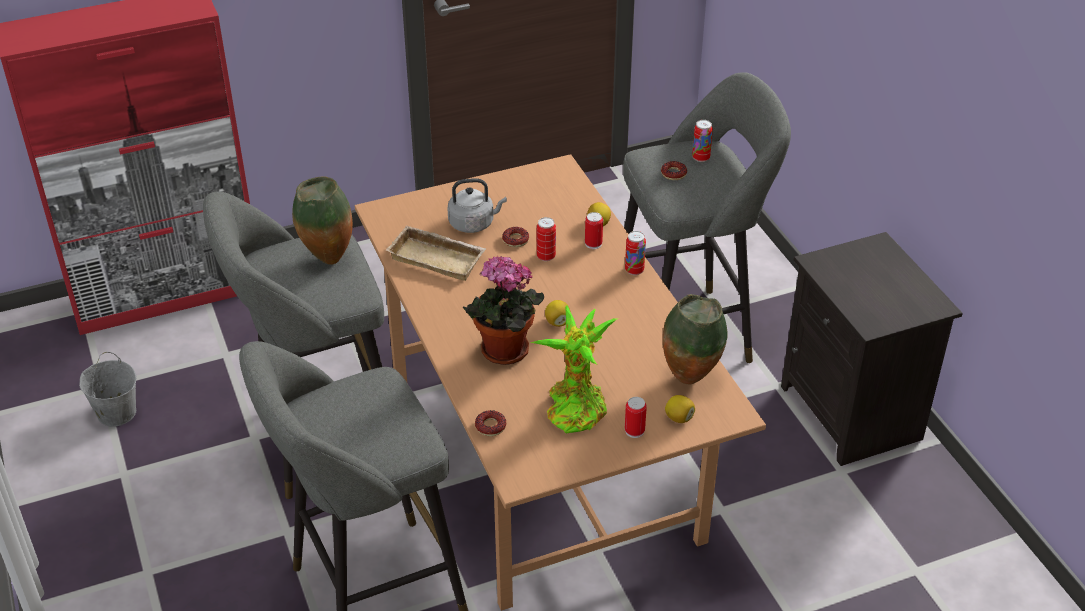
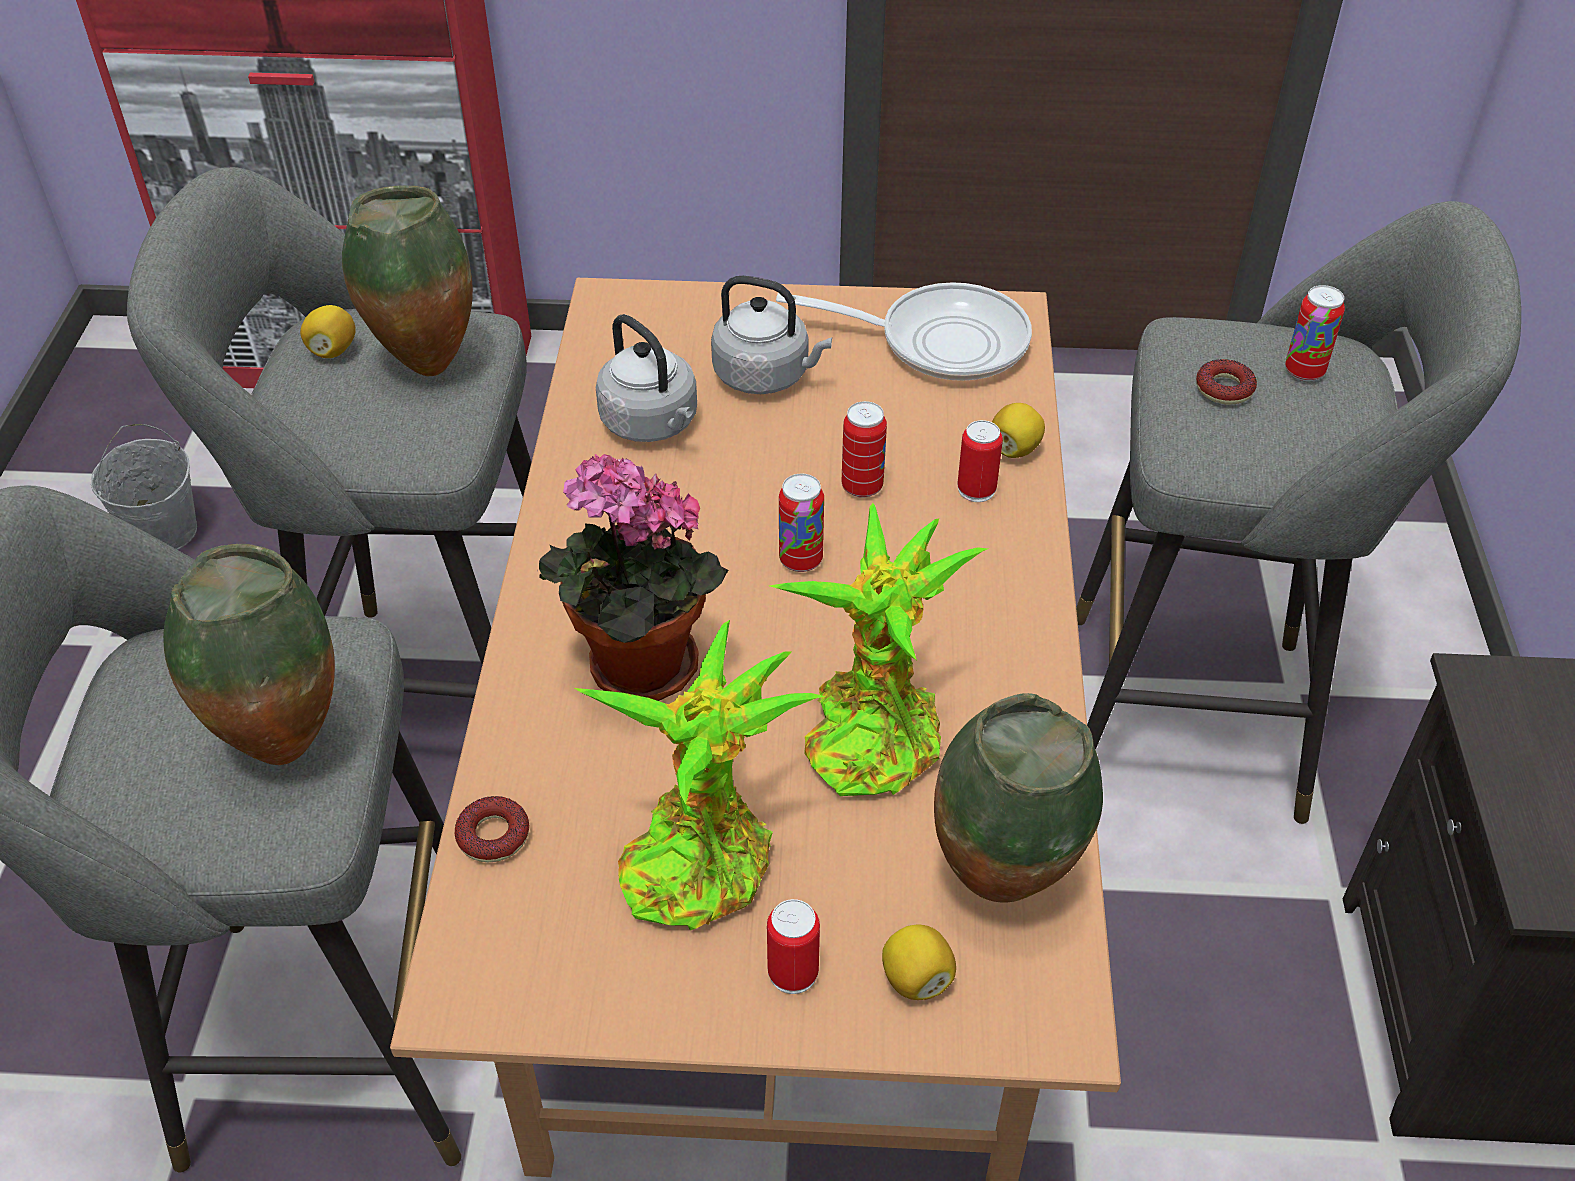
camera: 25 degrees right, 5 degrees up
beige tray [386,225,486,281] -> grey kettle [596,314,697,442]
donut [502,227,529,247] -> none
lemon [545,300,571,327] -> lemon moved to [300,305,356,358]
can [625,231,646,275] -> can moved to [779,474,824,572]
none -> vase [163,544,335,765]
none -> potted plant [769,503,988,796]
none -> frying pan [776,282,1032,381]

